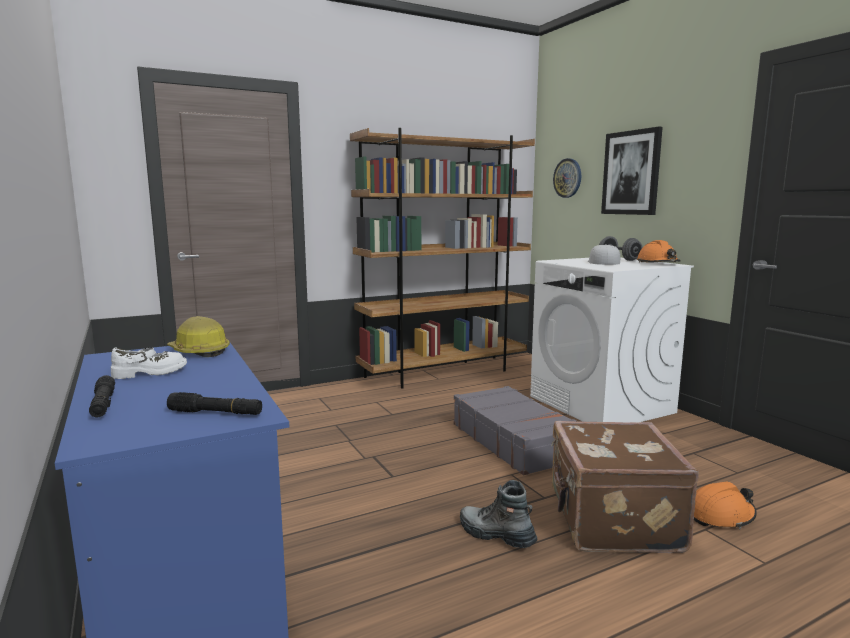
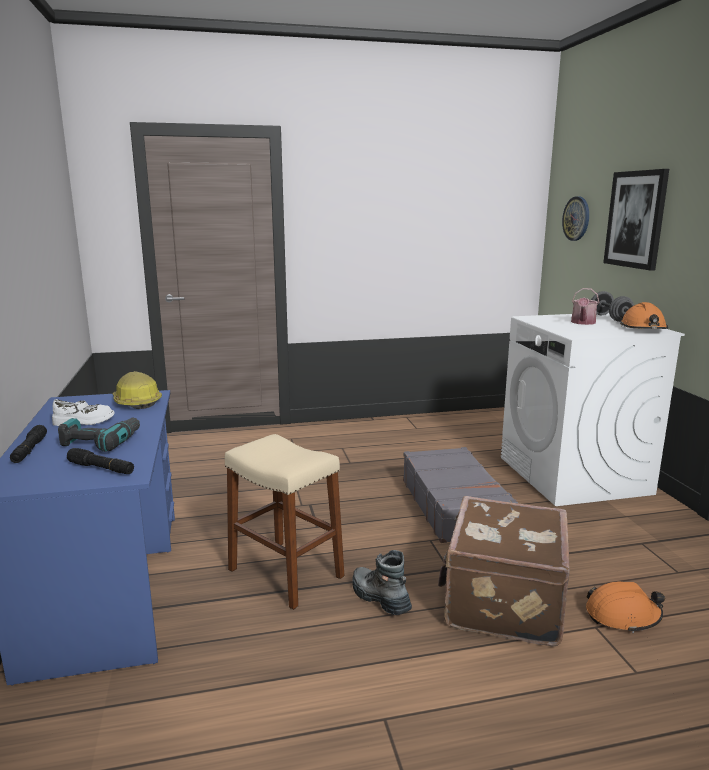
camera: 15 degrees right, 5 degrees up
brown bookcase [350,128,535,389] -> none
white cap [588,244,620,265] -> watering can [571,288,599,325]
none -> power drill [58,418,140,452]
none -> beige stool [225,434,344,610]

